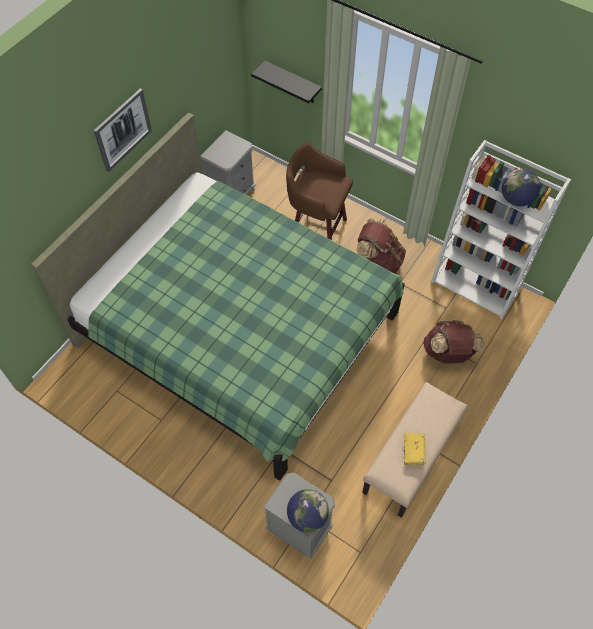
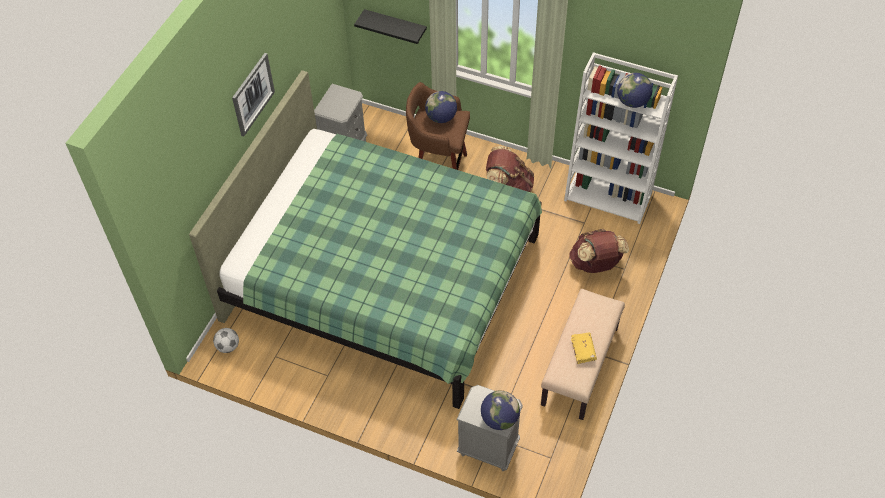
camera: 10 degrees left, 5 degrees down
none -> football [213,328,239,353]
none -> globe [425,91,457,123]

